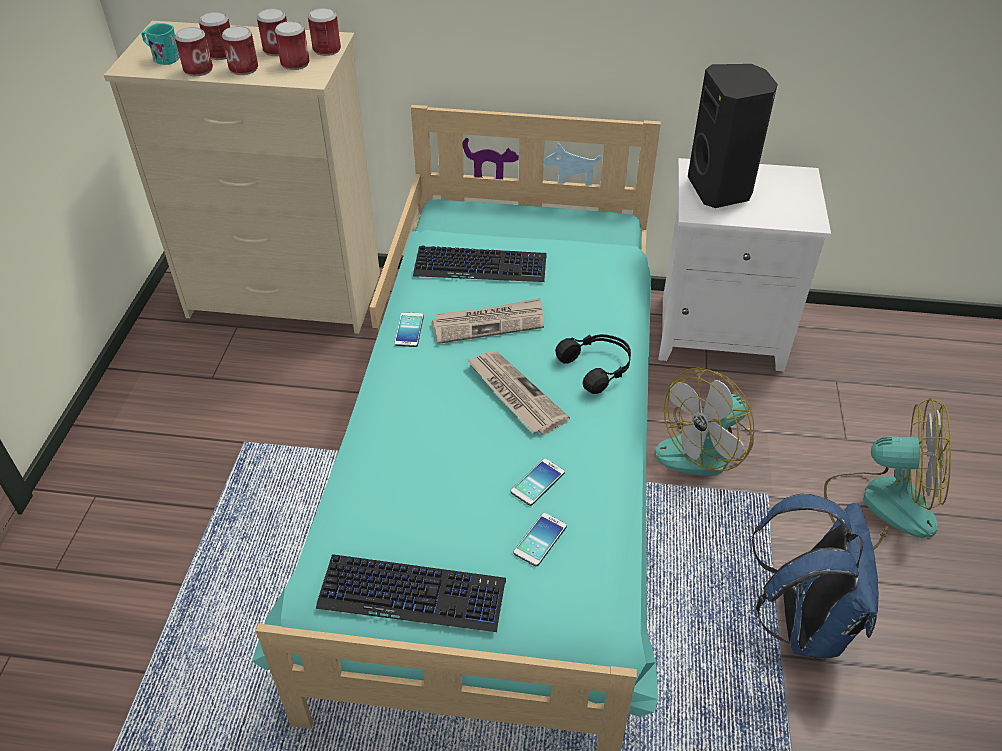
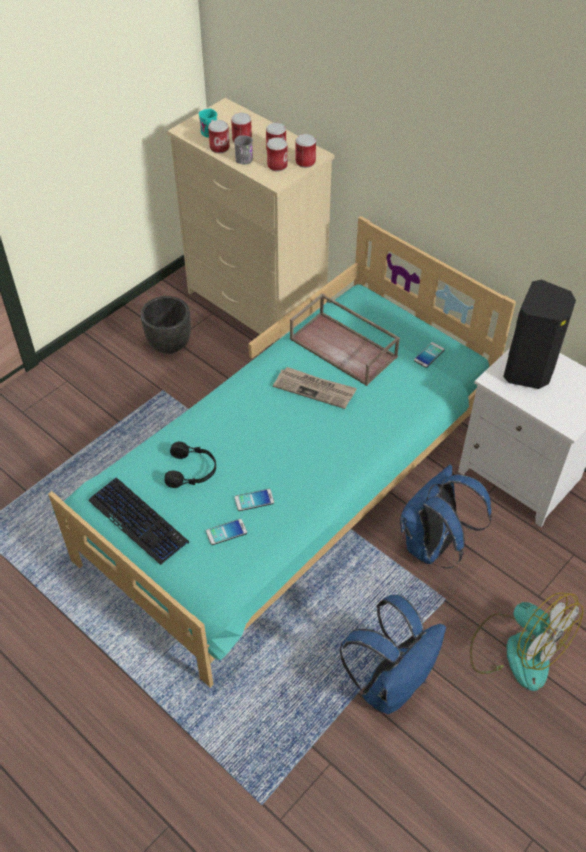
camera: 35 degrees right, 5 degrees up
can [222,26,258,75] -> grey mug [234,135,253,165]
phone [394,312,424,347] -> phone moved to [414,342,445,368]
keyboard [413,246,547,282] -> brown tray [290,293,400,386]
newspaper [466,351,570,435] -> none
black headphones [555,334,631,394] -> black headphones moved to [164,442,216,488]
fan [654,368,755,476] -> blue backpack [400,465,492,568]
none -> black planter [141,296,191,354]

